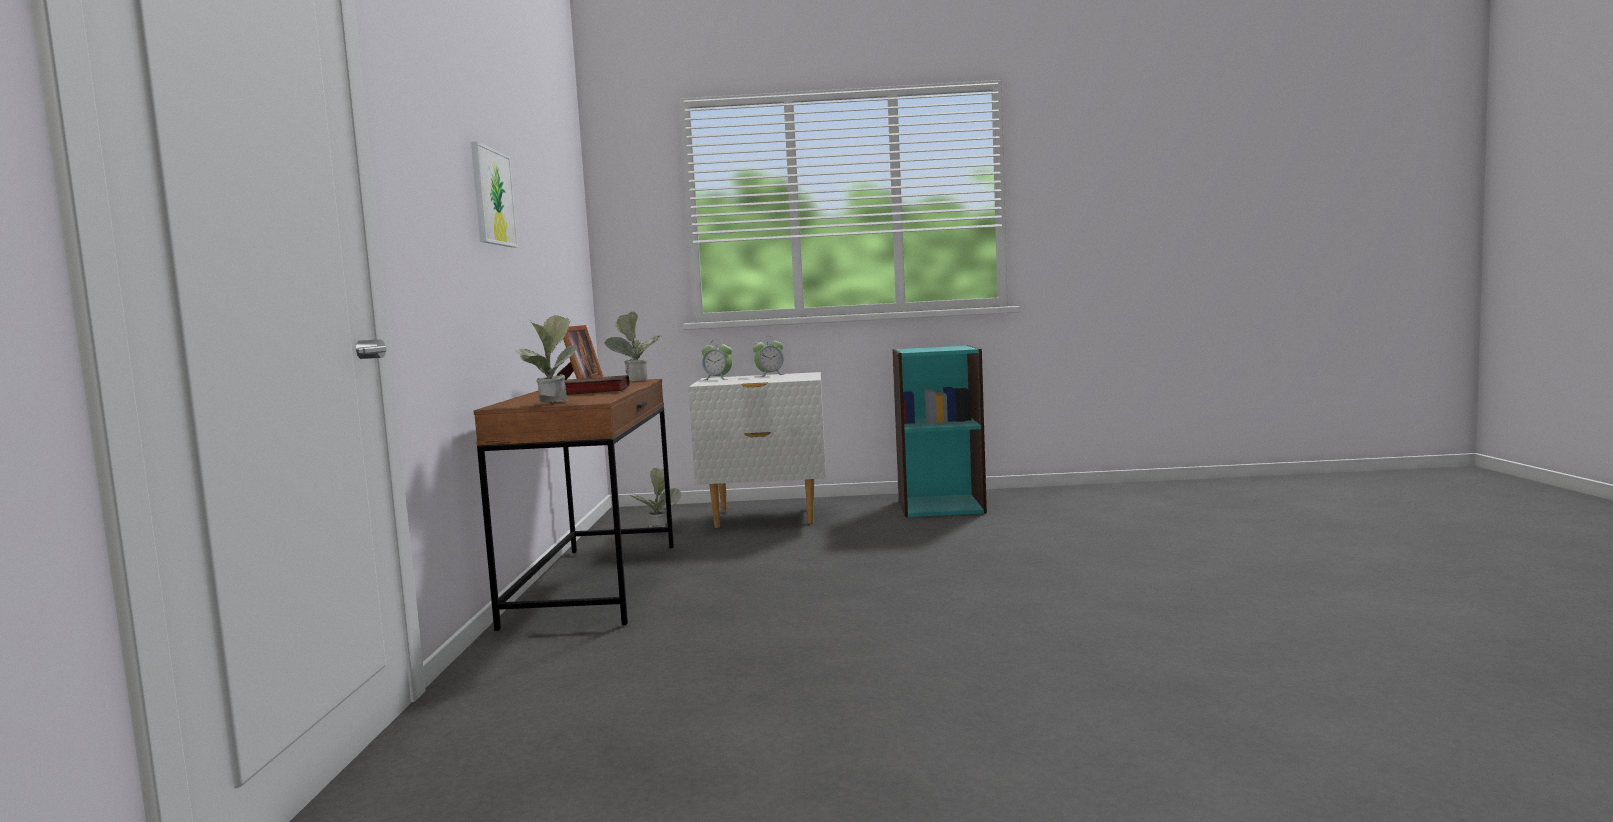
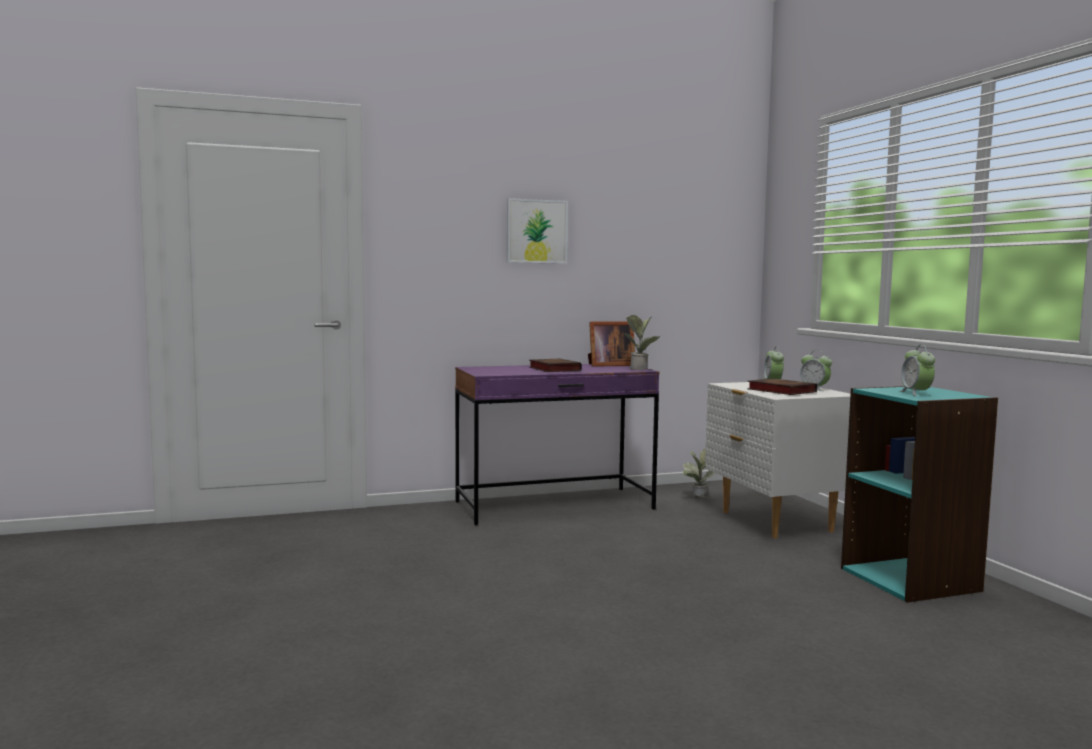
camera: 70 degrees right, 0 degrees up
brown desk [474,379,674,631] -> purple desk [455,364,660,525]
potted plant [515,315,577,402] -> none
none -> book [747,378,818,395]
none -> alarm clock [899,345,935,396]

